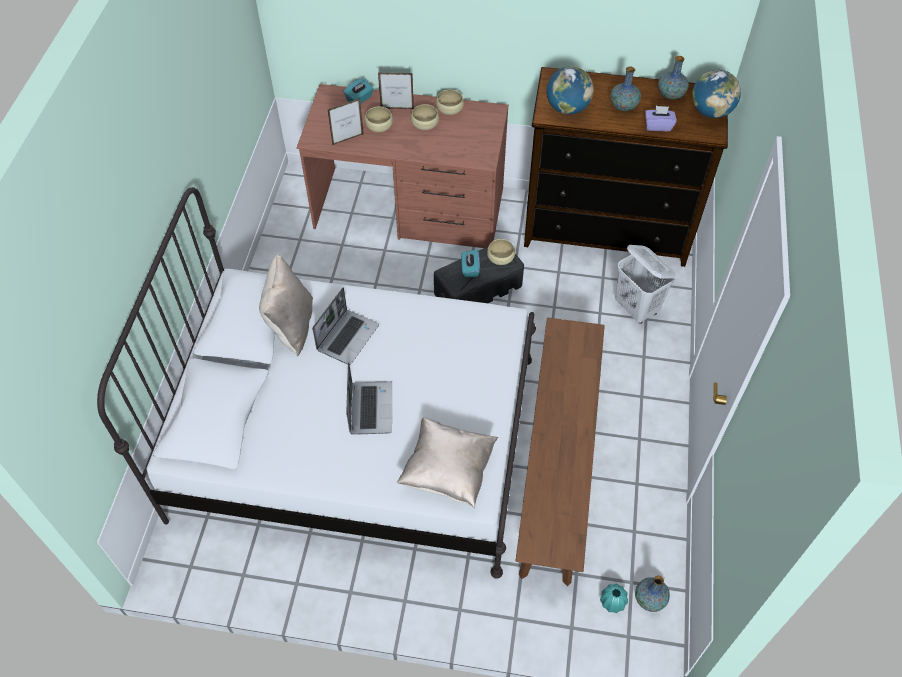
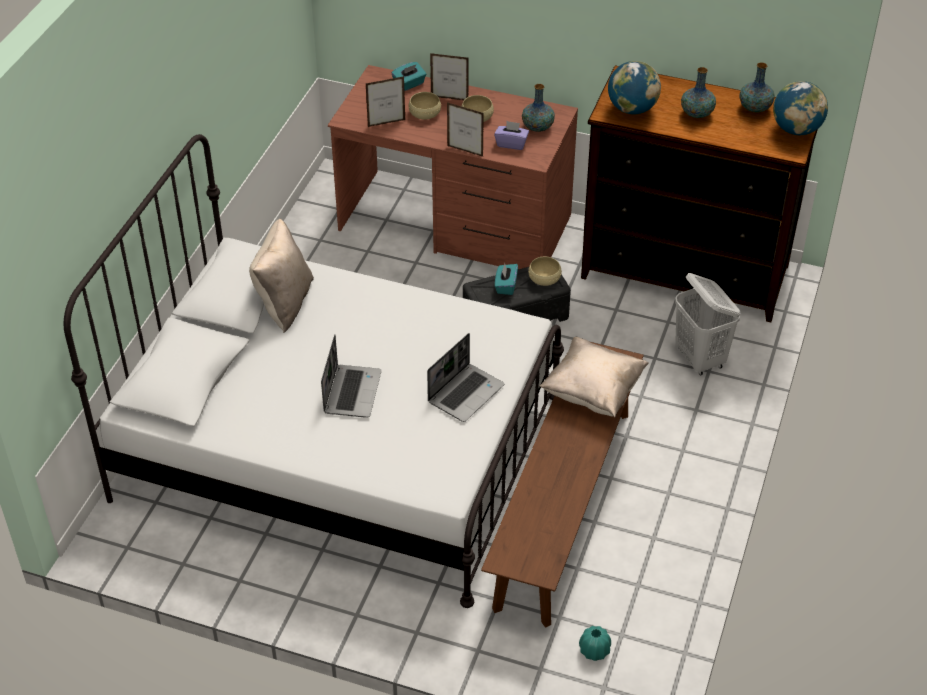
camera: 10 degrees right, 10 degrees down
laptop [312,287,379,365] -> laptop moved to [427,333,504,422]
beige pillow [397,417,498,508] -> beige pillow moved to [540,337,649,418]
beige bowl [436,90,464,115] -> none
vase [635,575,670,612] -> vase moved to [522,84,555,132]
purple tissue box [645,106,677,131] -> purple tissue box moved to [494,121,529,150]
none -> picture frame [447,102,484,157]

